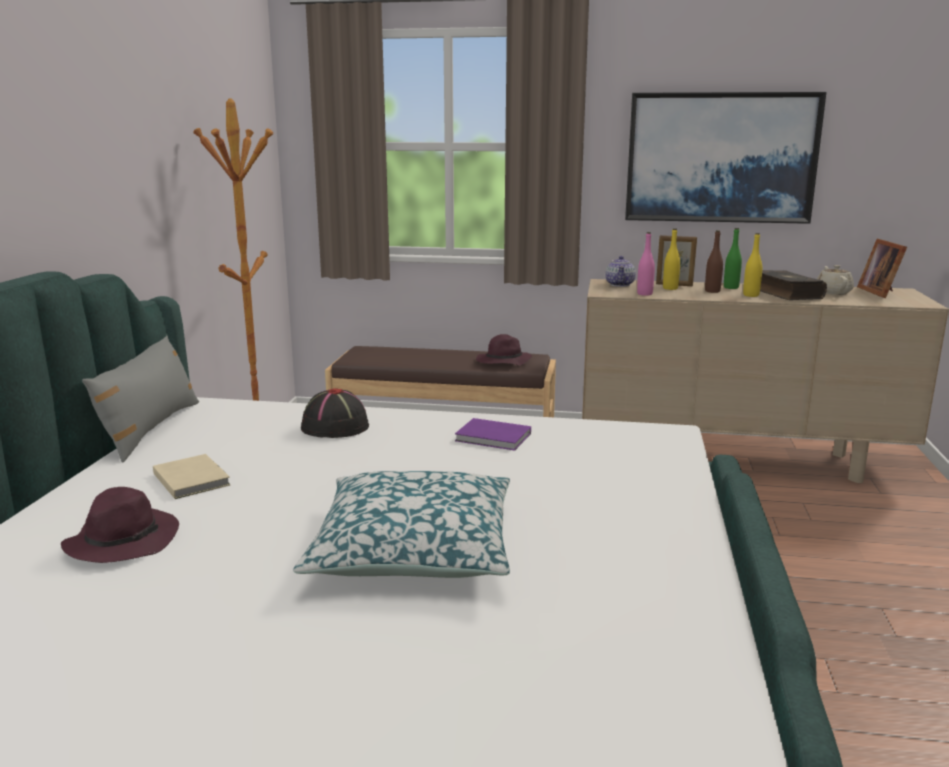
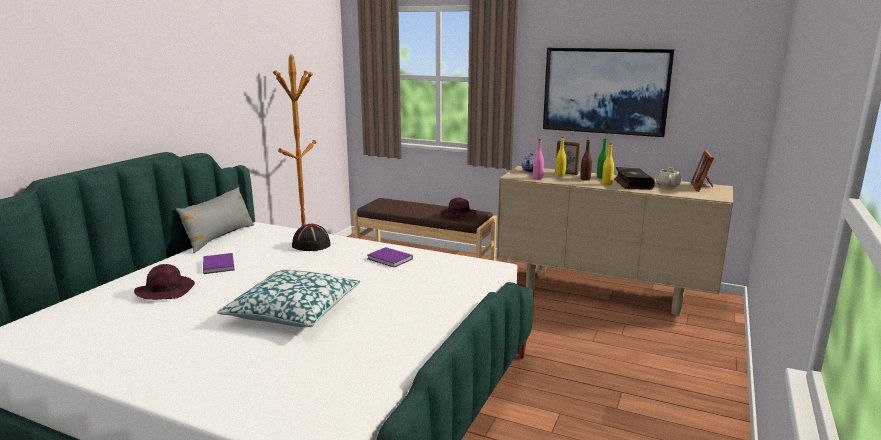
camera: 15 degrees right, 0 degrees up
beige book [153,454,231,499] -> purple book [203,253,235,274]

